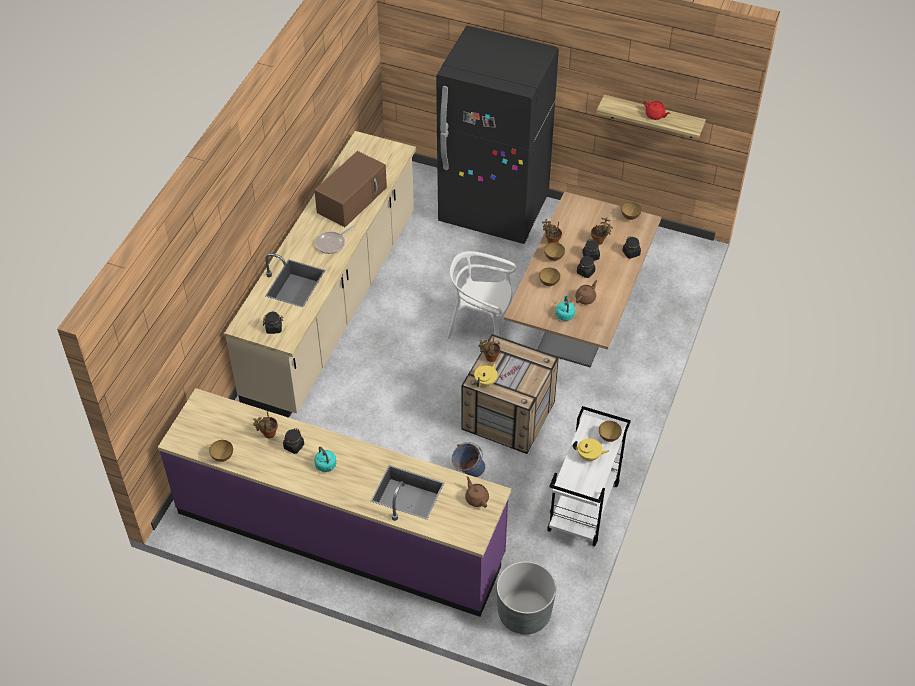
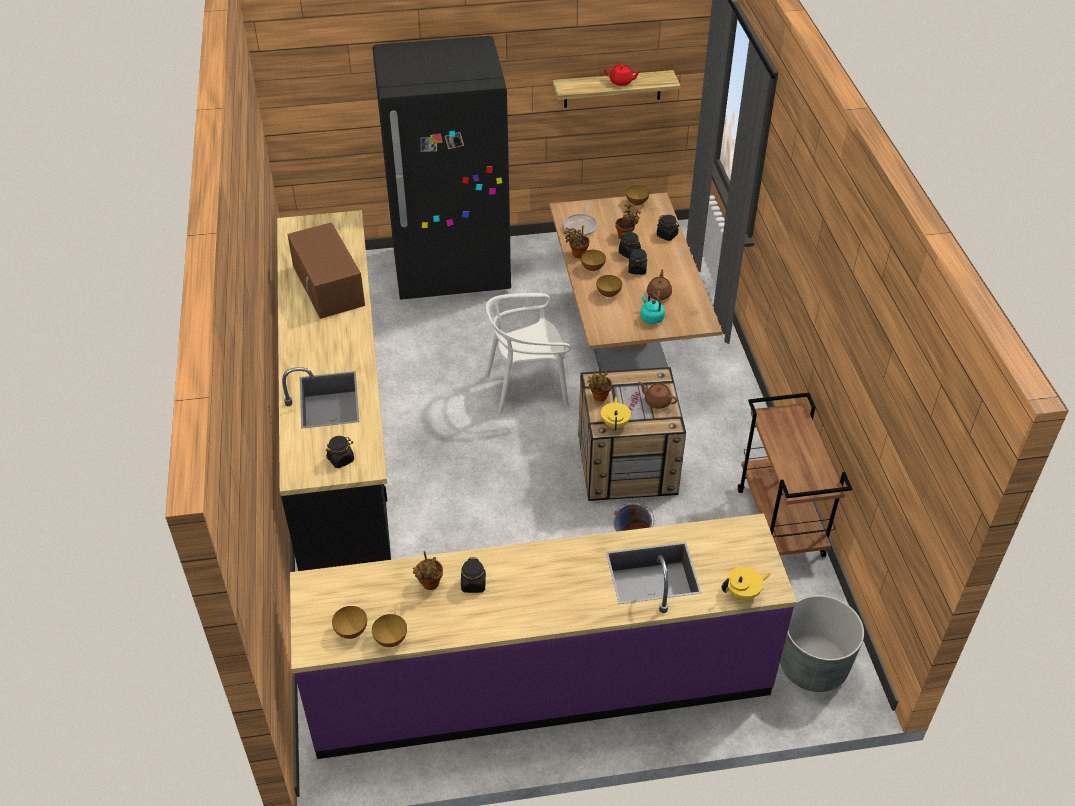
camera: 30 degrees left, 5 degrees down
beige counter [224,131,416,418] -> black counter [277,210,391,571]
brown microwave [314,151,387,227] -> brown microwave turned 150 degrees clockwise [287,222,365,319]
turquoise kettle [314,446,336,472] -> none
frying pan [315,226,354,254] -> frying pan moved to [563,203,598,236]
brown teapot [465,476,489,508] -> brown teapot moved to [638,382,678,409]
white cart [547,406,631,546] -> brown cart [738,393,852,557]
yellow teapot [573,438,609,461] -> yellow teapot moved to [721,567,771,600]
bowl [599,421,622,442] -> bowl moved to [332,606,367,639]

